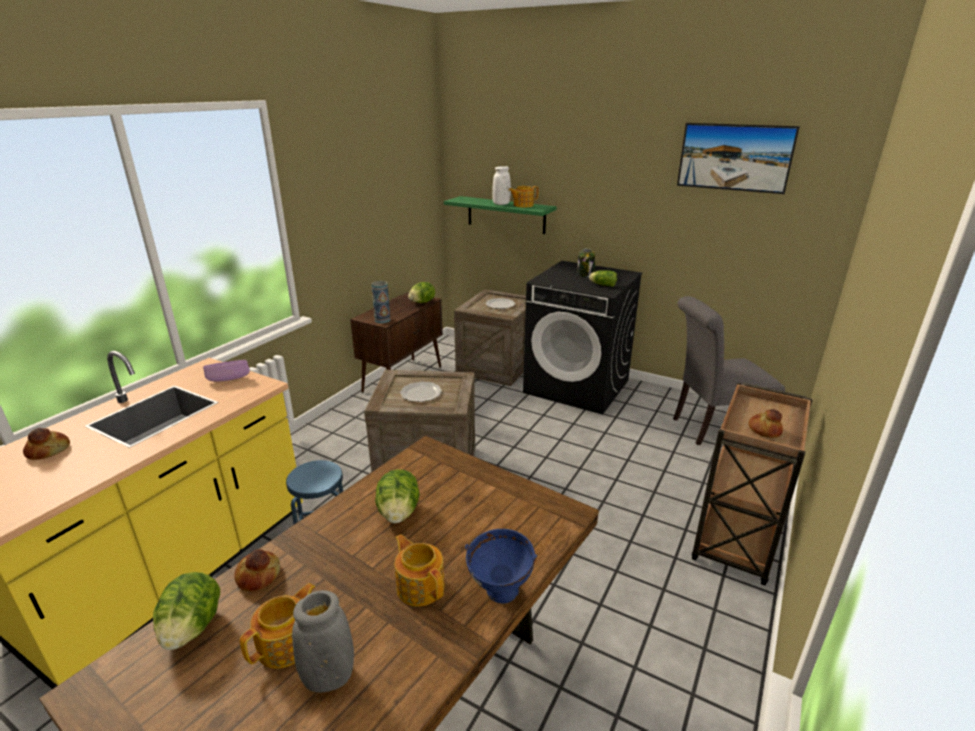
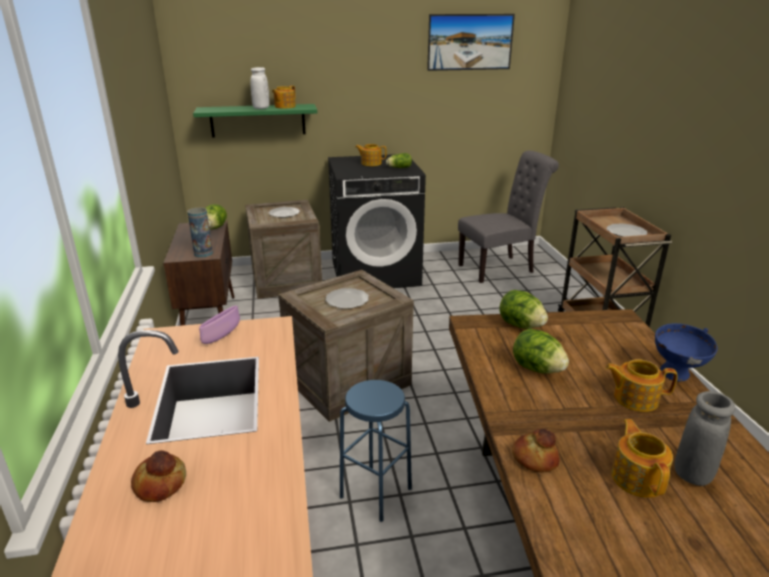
camera: 40 degrees left, 0 degrees up
lettuce [153,572,220,650] -> lettuce moved to [499,290,548,329]
jar [578,249,595,277] -> teapot [355,144,387,166]
grey chair [673,296,785,445] -> grey chair turned 150 degrees counterclockwise [458,151,559,283]
bread [748,409,783,438] -> plate [607,223,647,237]

